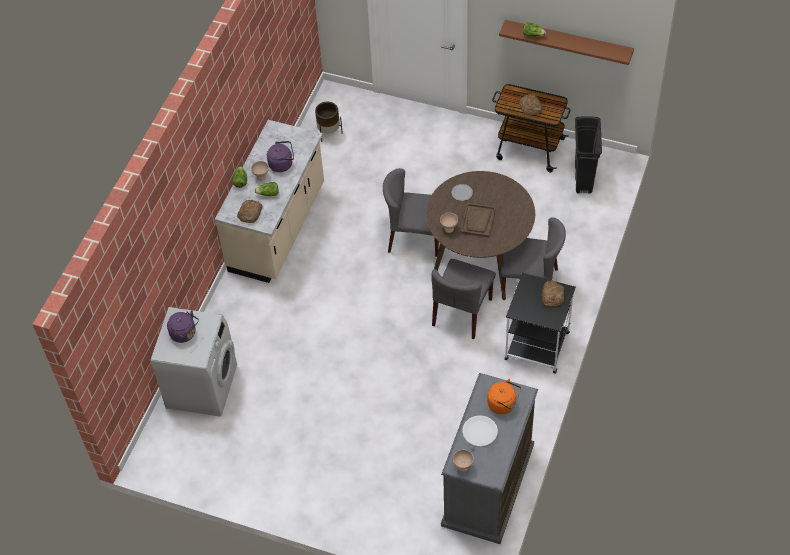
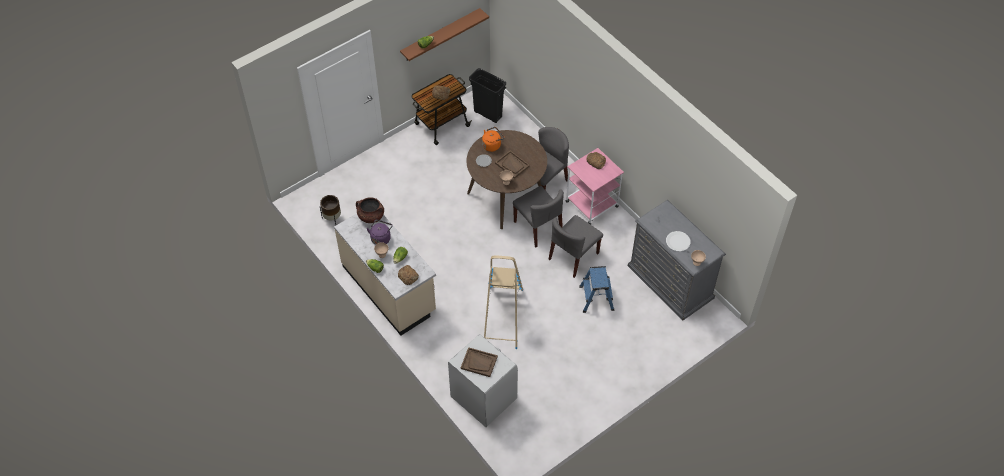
camera: 60 degrees left, 0 degrees up
purple kettle [167,310,199,343] -> brown tray [461,347,498,377]
grey chair [383,168,439,257] -> grey chair moved to [549,215,603,278]
orange kettle [487,379,521,414] -> orange kettle moved to [482,127,505,152]
black cart [504,273,576,374] -> pink cart [566,148,624,225]
none -> brown cooking pot [356,197,384,223]
none -> beige step ladder [484,256,523,349]
none -> blue step ladder [579,266,614,313]

